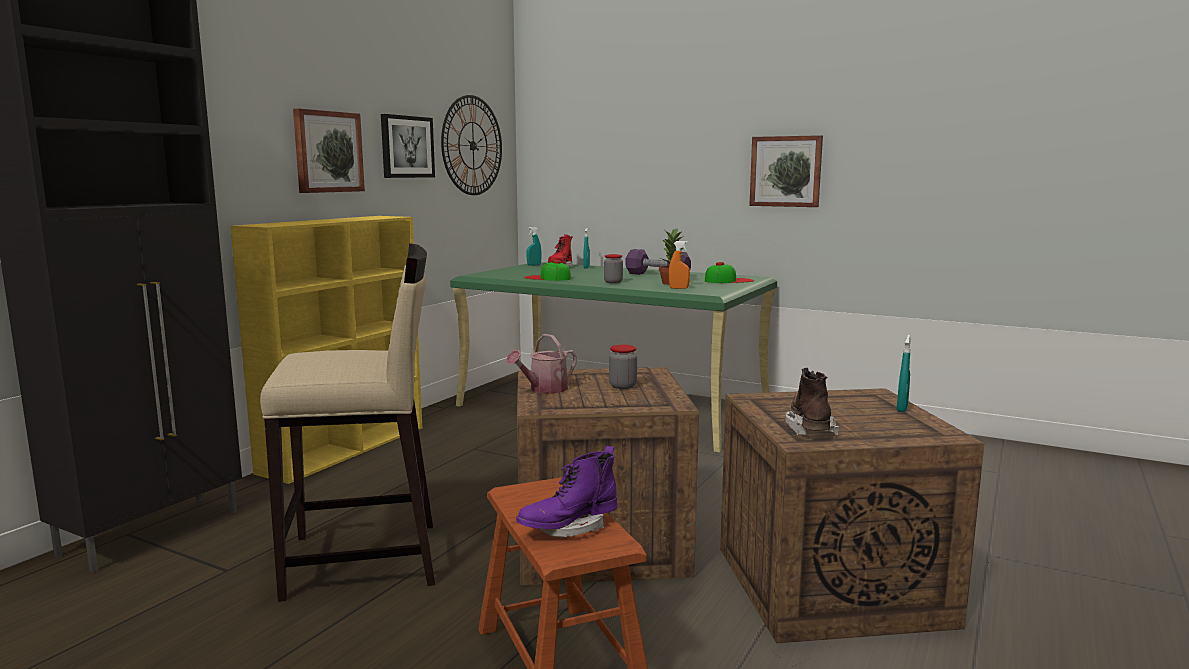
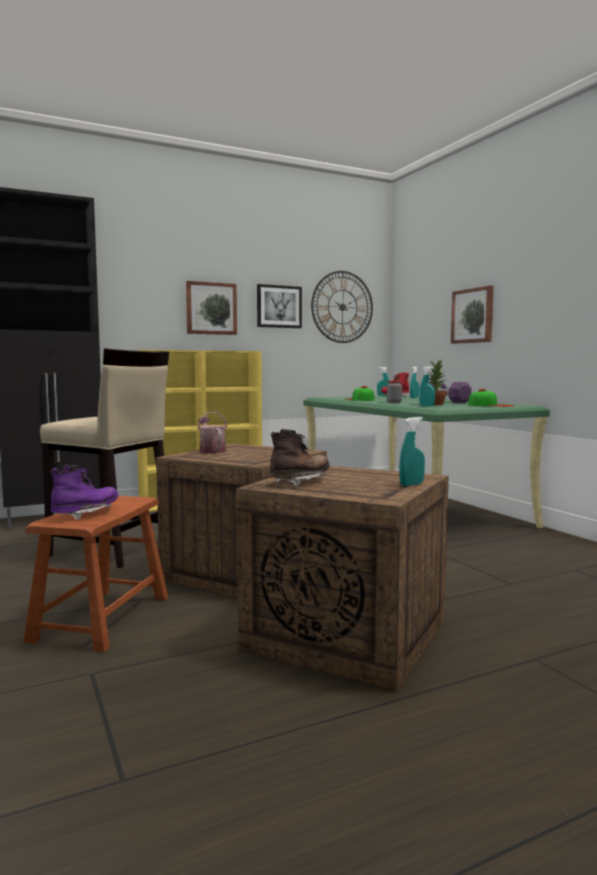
camera: 35 degrees right, 5 degrees down
watering can [506,334,577,394] -> watering can turned 75 degrees clockwise [198,412,227,453]
purple boot [516,446,618,538] -> purple boot turned 120 degrees clockwise [51,465,118,520]
jar [609,345,637,389] -> none
orange spray bottle [669,241,690,289] -> turquoise spray bottle [419,366,435,406]
picture [749,135,823,207] -> picture moved to [451,285,494,344]

